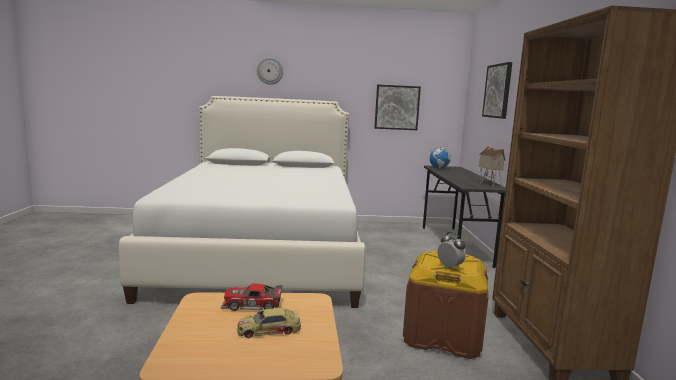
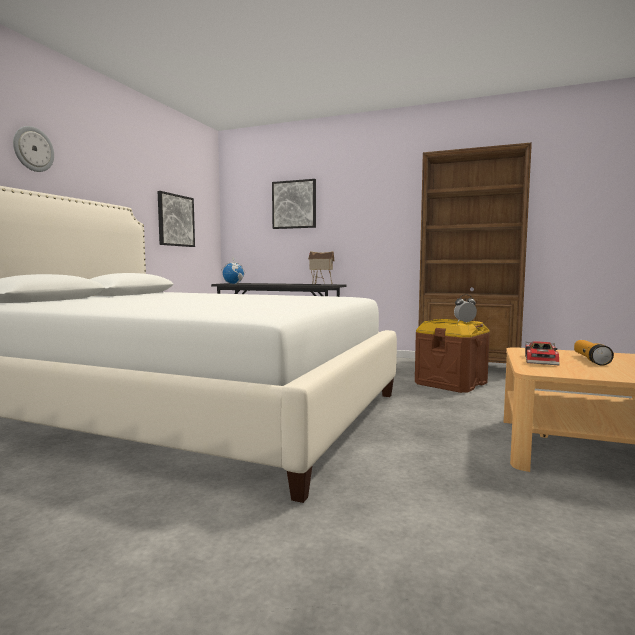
camera: 65 degrees left, 5 degrees down
toy car [237,308,301,338] -> flashlight [574,340,614,365]

